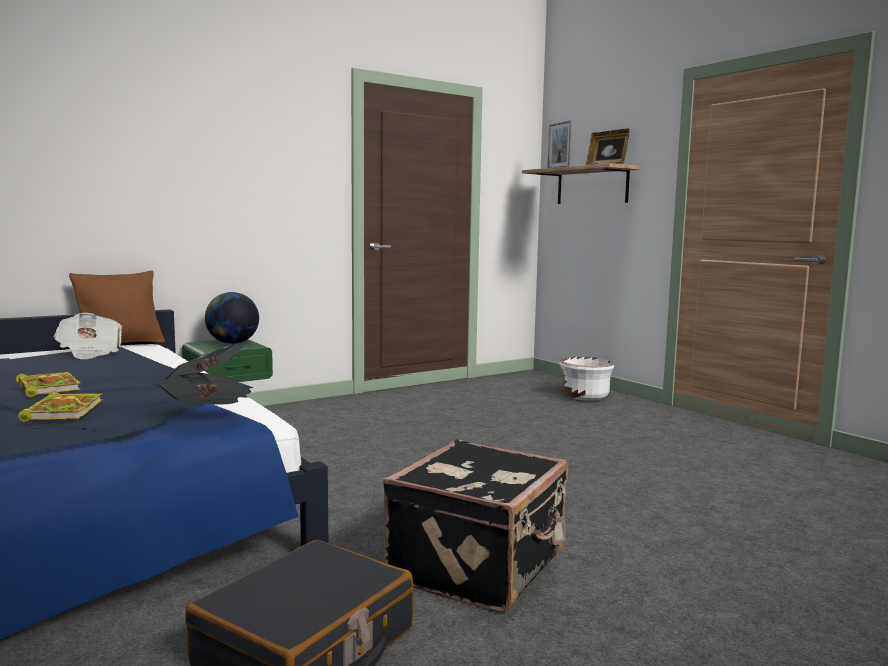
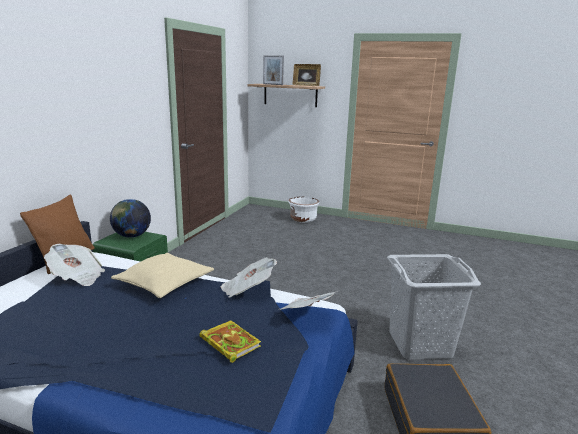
camera: 35 degrees left, 10 degrees up
book [16,372,81,397] -> none
black suitcase [383,439,568,612] -> grey laundry basket [387,254,481,360]
none -> beige pillow [111,253,214,298]

